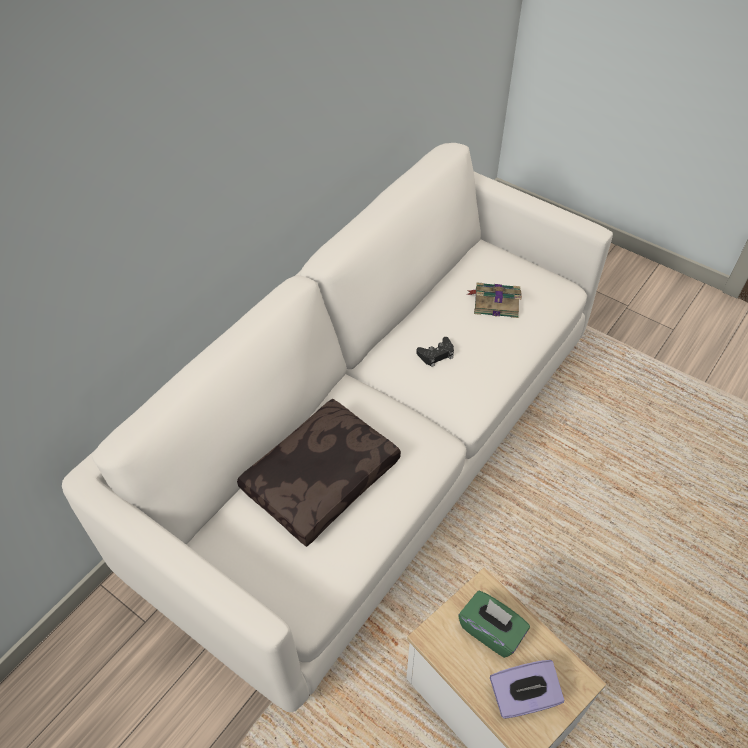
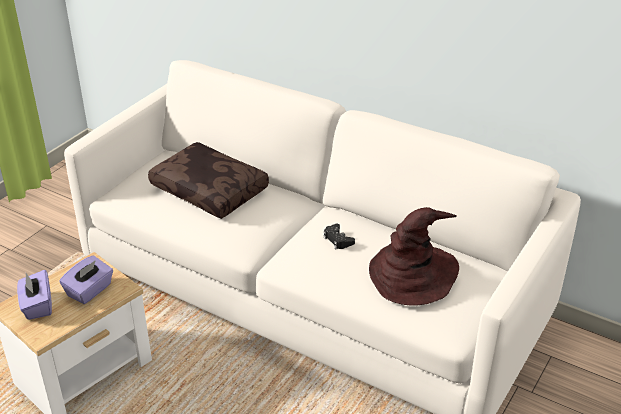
camera: 85 degrees right, 15 degrees down
green tissue box [458,591,530,658] -> purple tissue box [59,255,113,304]
book [467,282,522,318] -> brown hat [369,207,459,306]

